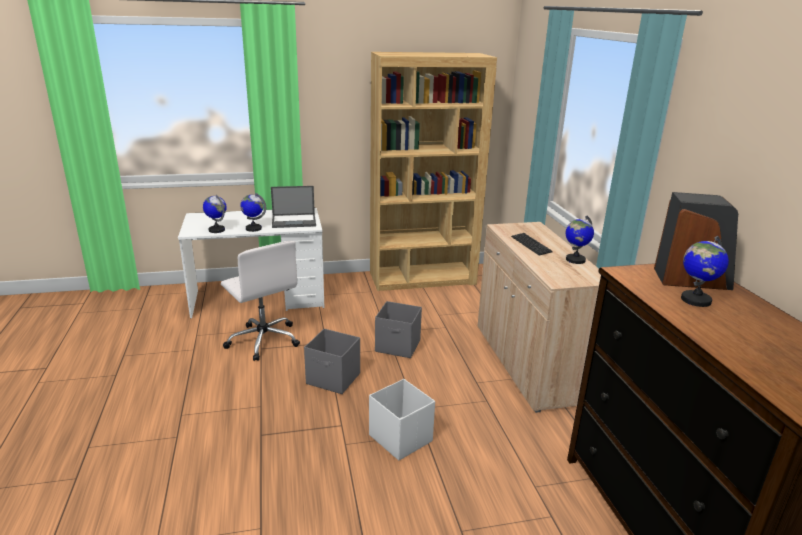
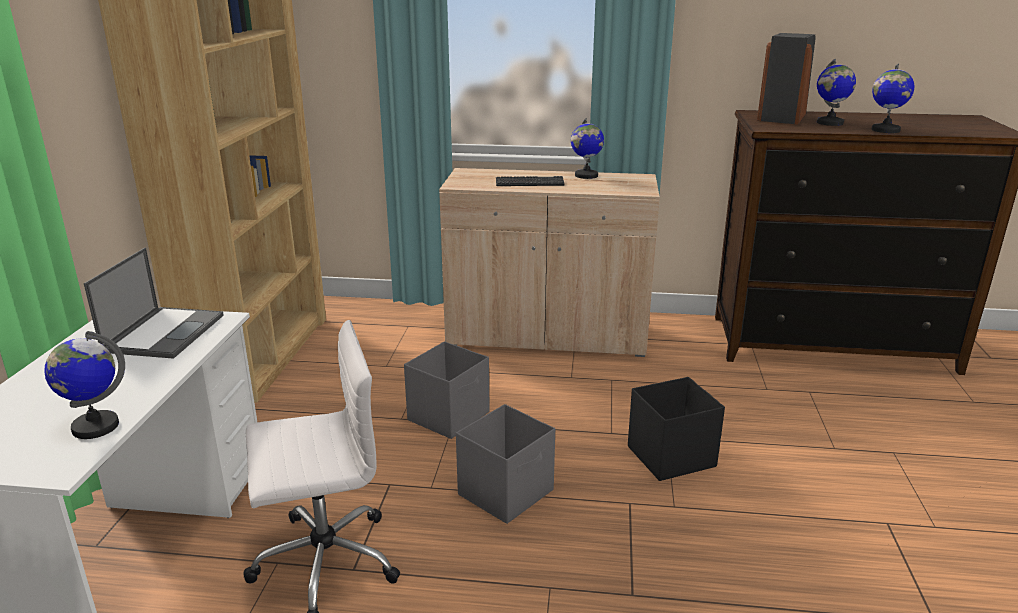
camera: 70 degrees left, 0 degrees up
globe [240,193,266,232] -> globe moved to [872,63,915,133]
white storage box [369,379,435,461] -> black storage box [628,377,725,481]

